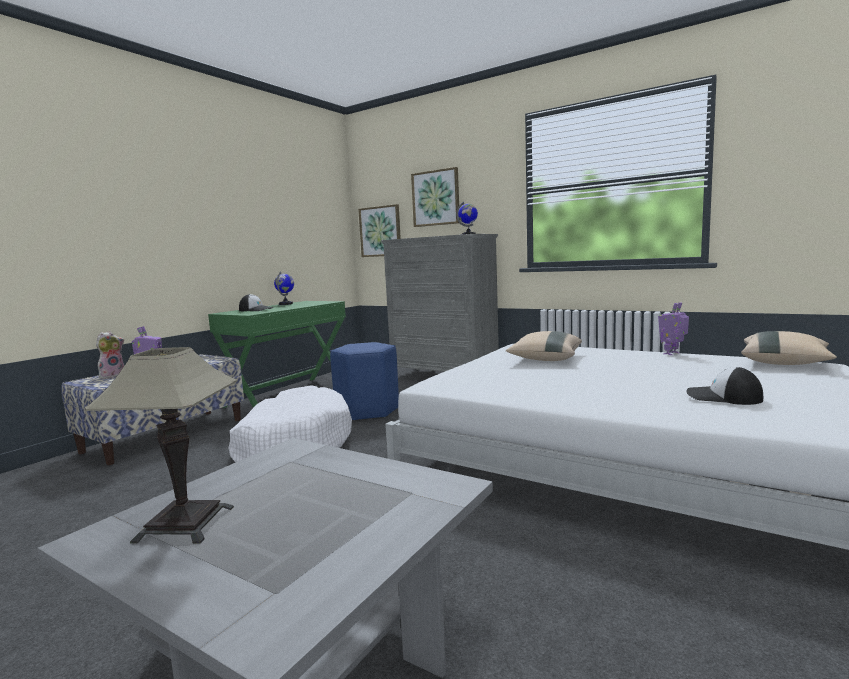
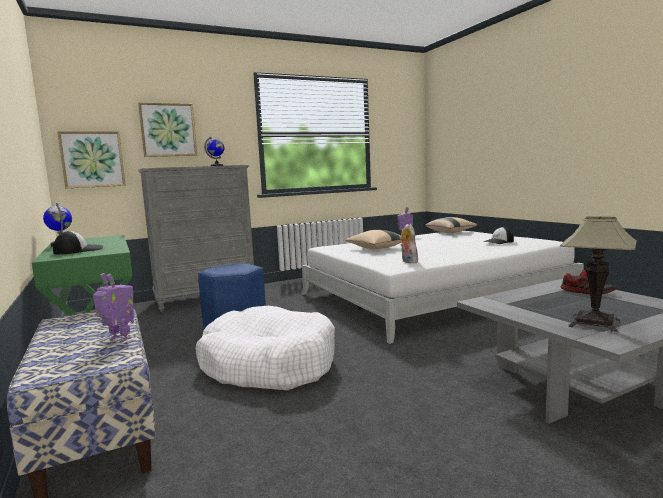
camera: 60 degrees left, 0 degrees up
plush toy [96,331,124,379] -> plush toy moved to [401,224,418,263]
none -> shoe [560,270,616,294]

